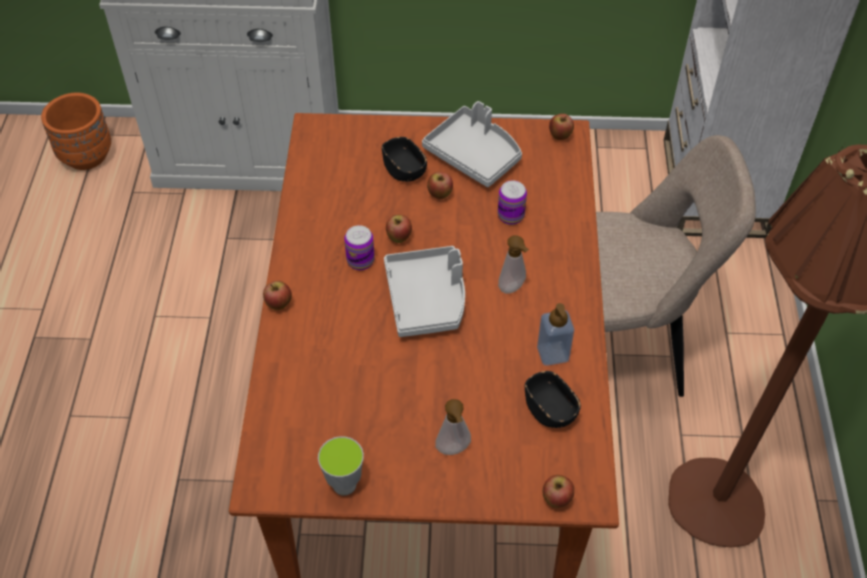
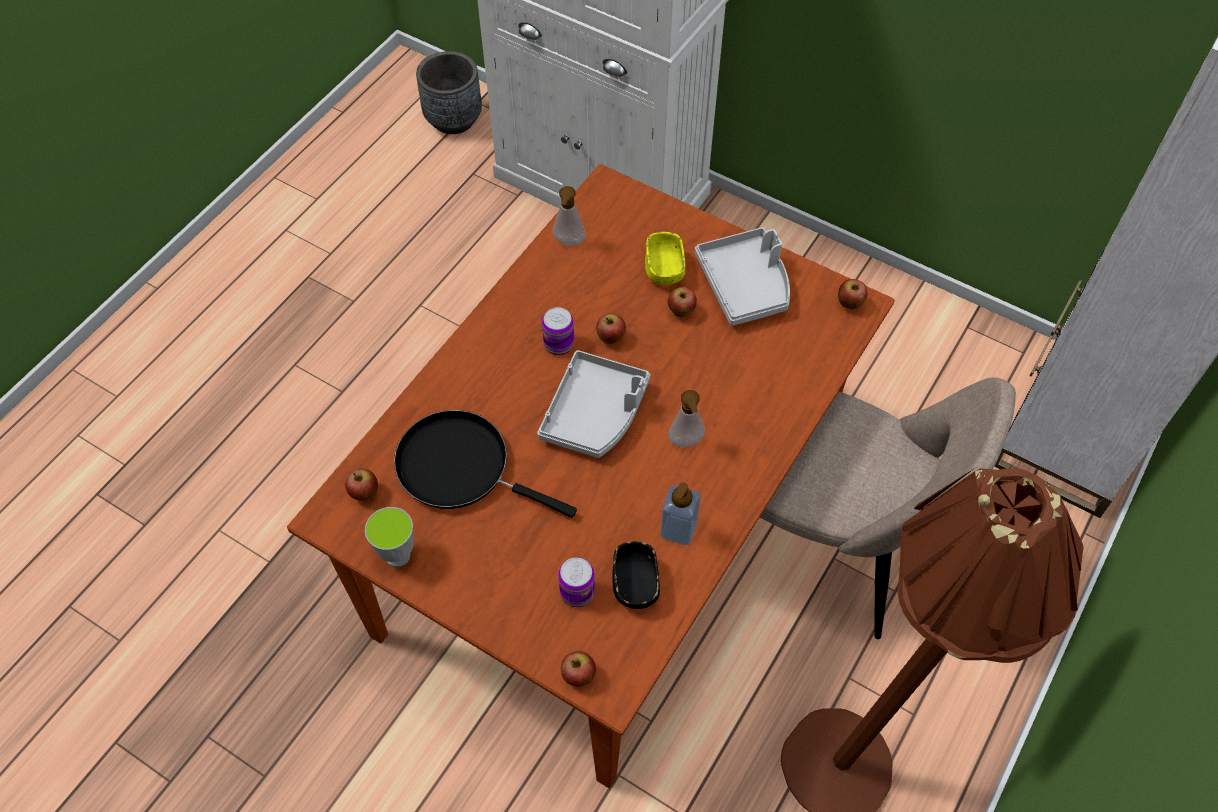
camera: 30 degrees right, 5 degrees up
orange planter [41,93,111,170] -> grey planter [416,51,482,134]
apple [263,281,292,310] -> apple moved to [345,469,378,501]
black bowl [381,137,427,182] -> yellow bowl [645,232,685,285]
soap dispenser [436,399,471,455] -> soap dispenser moved to [553,186,586,246]
can [498,181,527,225] -> can moved to [558,557,595,607]
none -> black frying pan [394,410,577,518]

